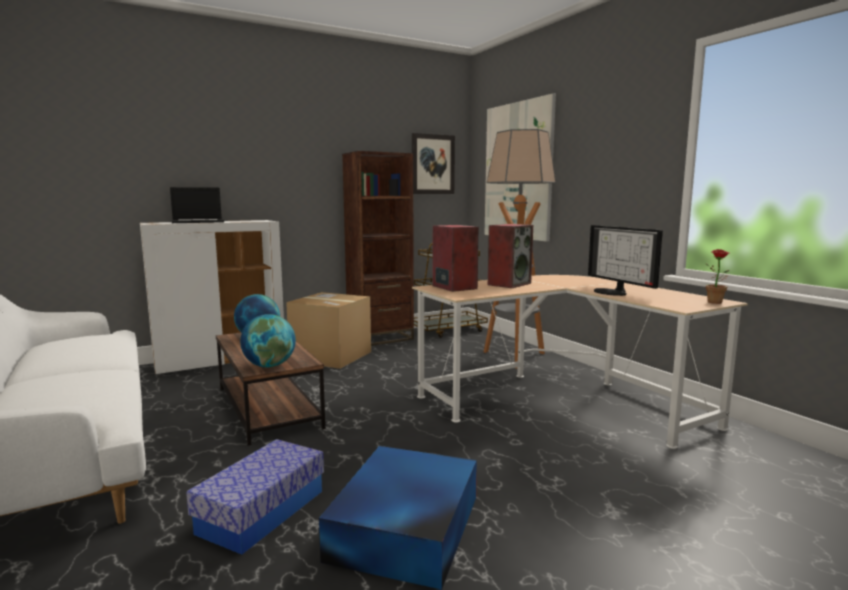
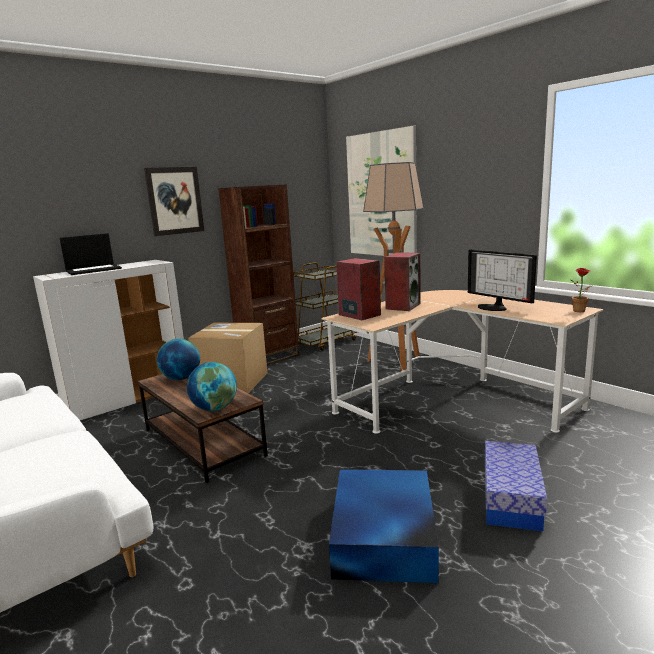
camera: 10 degrees left, 5 degrees up
storage box [186,439,324,555] -> storage box moved to [485,441,547,531]
picture [412,133,455,194] -> picture moved to [144,167,204,236]

